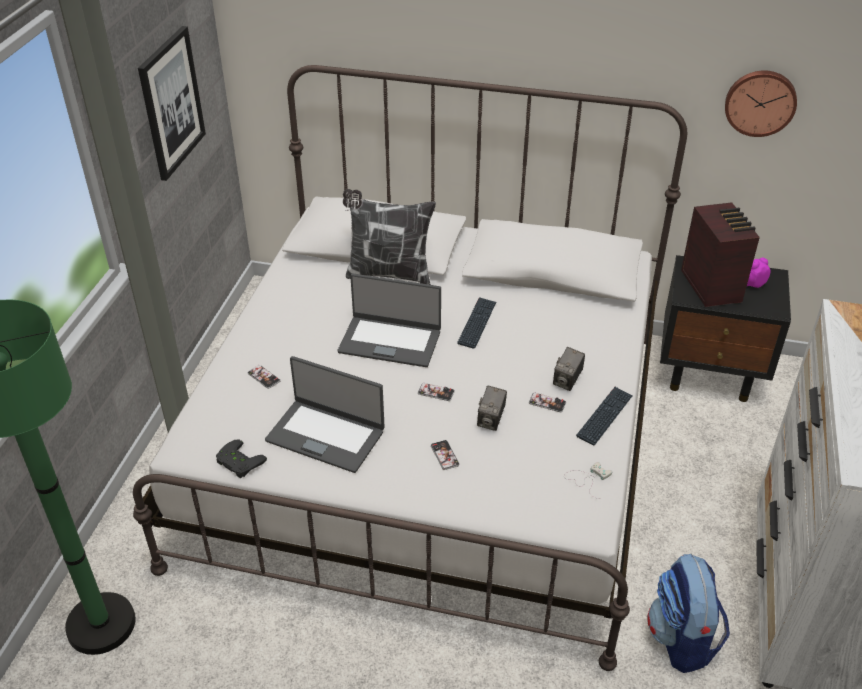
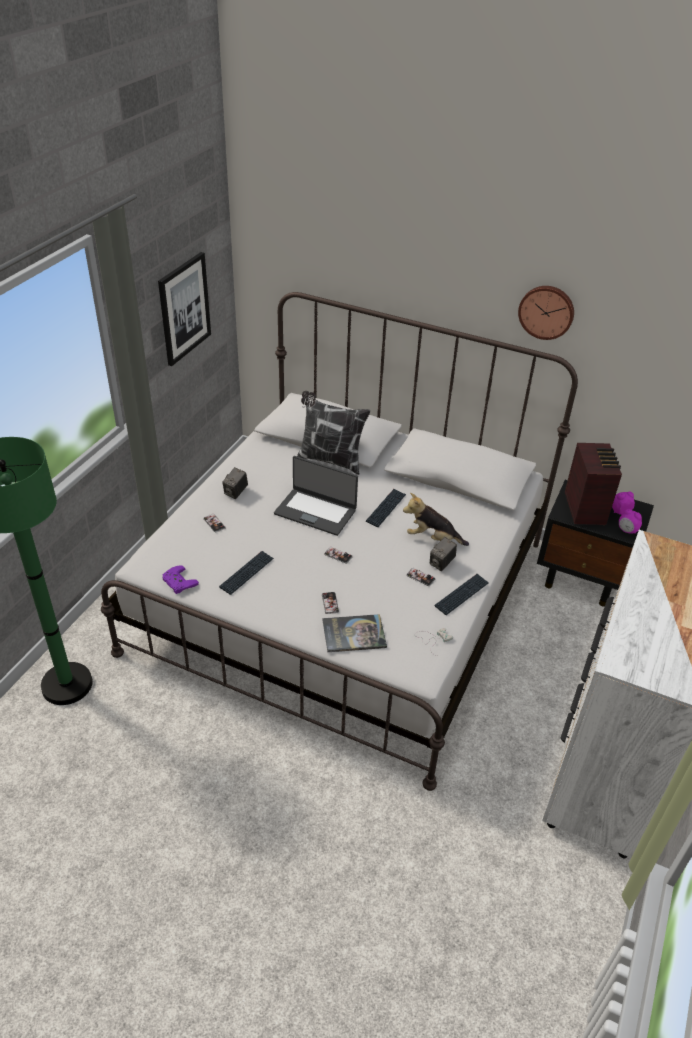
camera: 10 degrees right, 0 degrees up
black game controller [216,439,267,478] -> purple game controller [163,566,199,594]
laptop [265,356,385,473] -> keyboard [219,551,274,595]
camera [477,386,507,431] -> camera moved to [222,467,248,499]
backpack [647,554,730,673] -> none
wall clock [725,71,797,137] -> wall clock moved to [518,286,574,340]
none -> book [322,614,387,652]
none -> plush toy [403,493,469,546]
none -> alarm clock [619,509,642,534]

